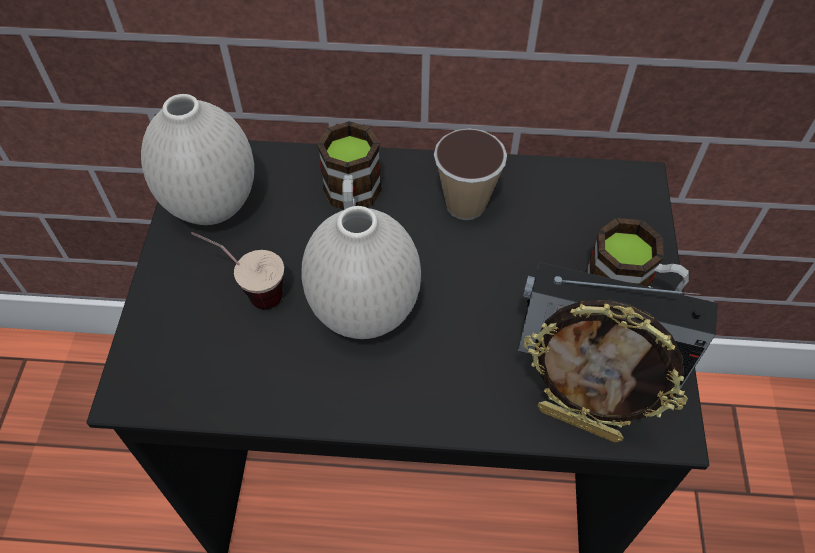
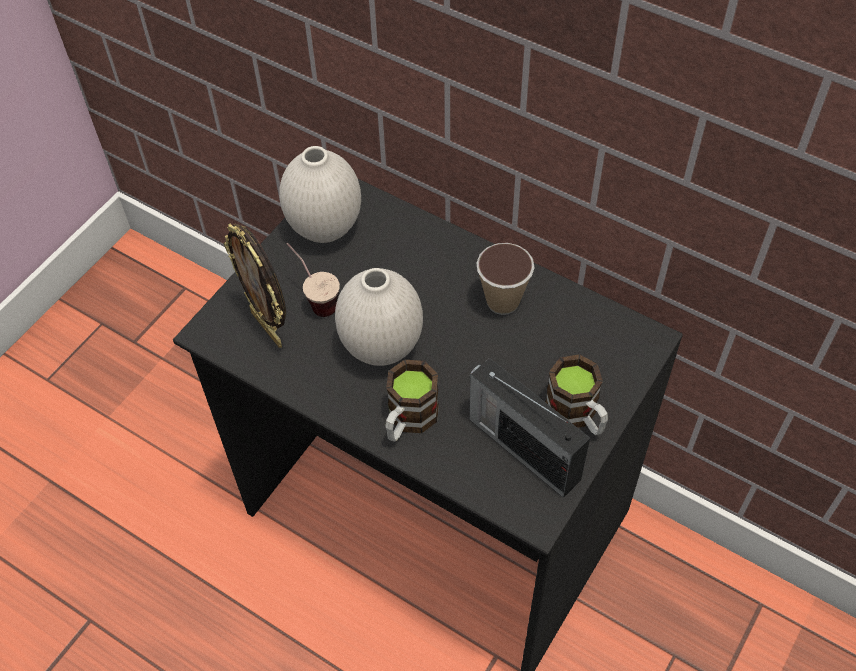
camera: 30 degrees right, 0 degrees up
mug [317,121,382,210] -> mug moved to [385,360,439,442]
picture frame [524,299,688,443] -> picture frame moved to [224,223,286,348]

